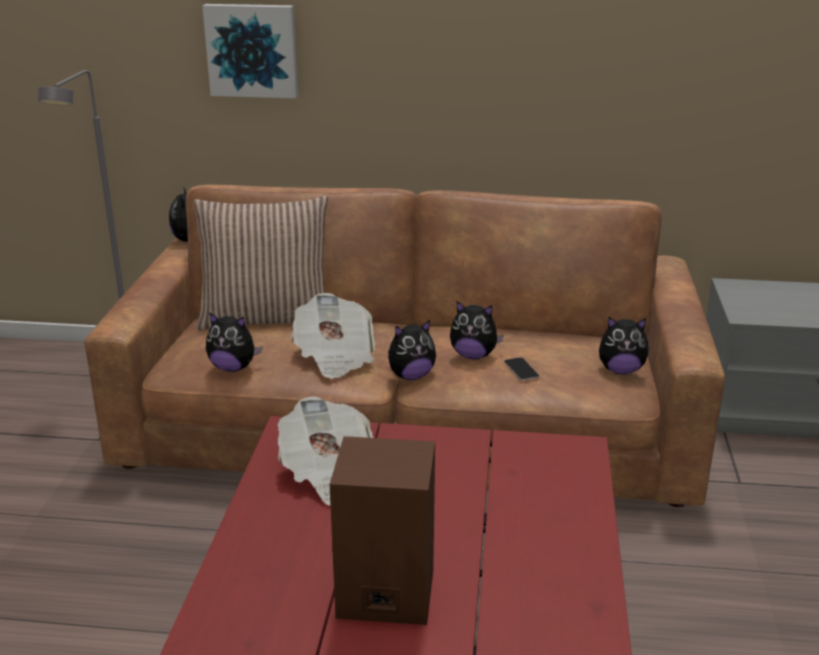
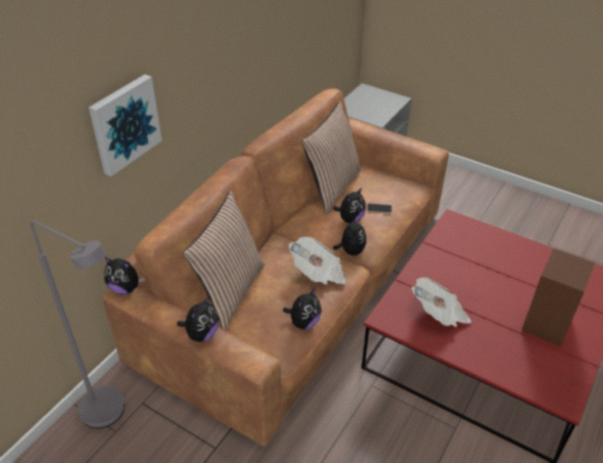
camera: 65 degrees left, 15 degrees up
plush toy [599,317,651,374] -> plush toy moved to [177,296,219,342]
none -> pillow [301,101,361,213]

